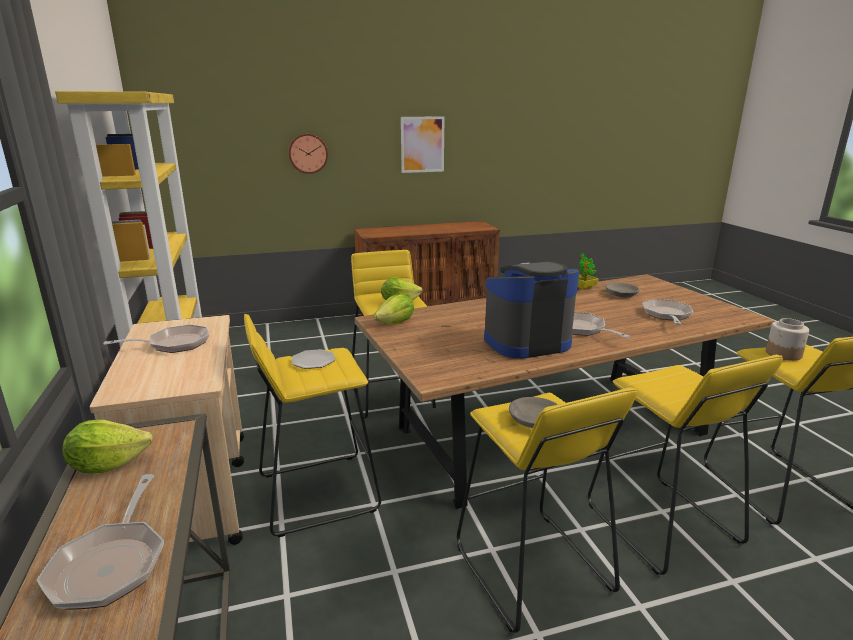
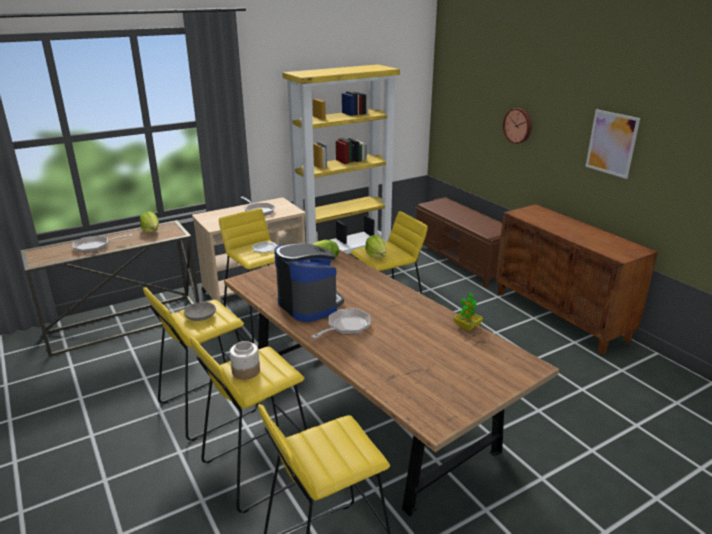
camera: 75 degrees right, 5 degrees up
grey bowl [606,283,640,297] -> none
frying pan [642,299,694,325] -> none
jar [766,318,809,361] -> jar moved to [230,341,260,380]
none -> brown bench [416,197,502,288]

